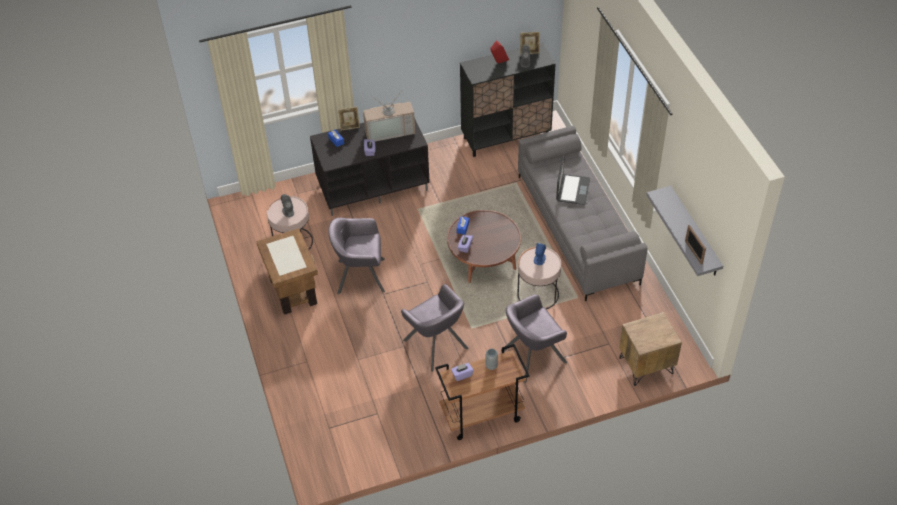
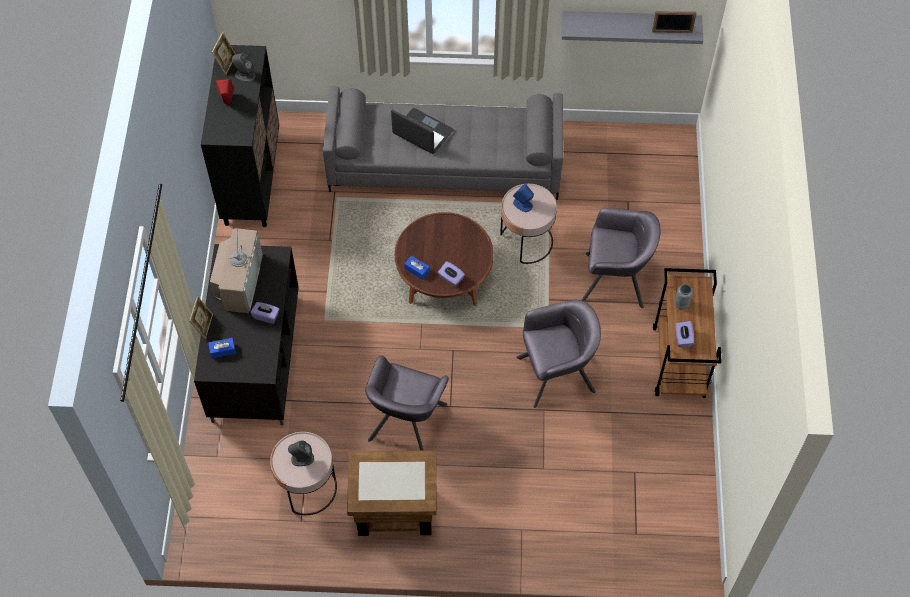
camera: 70 degrees left, 10 degrees up
grey armchair [501,294,567,383] -> grey armchair turned 75 degrees counterclockwise [581,208,661,308]
brown nightstand [619,312,682,386] -> none

